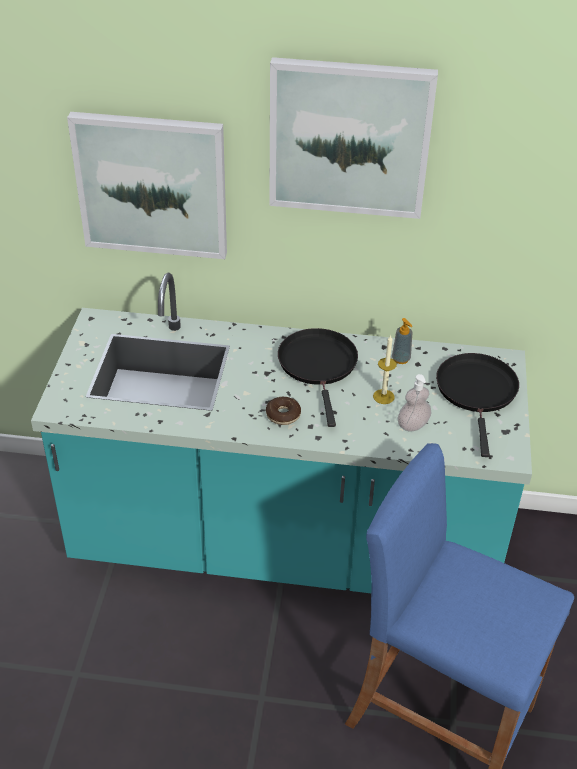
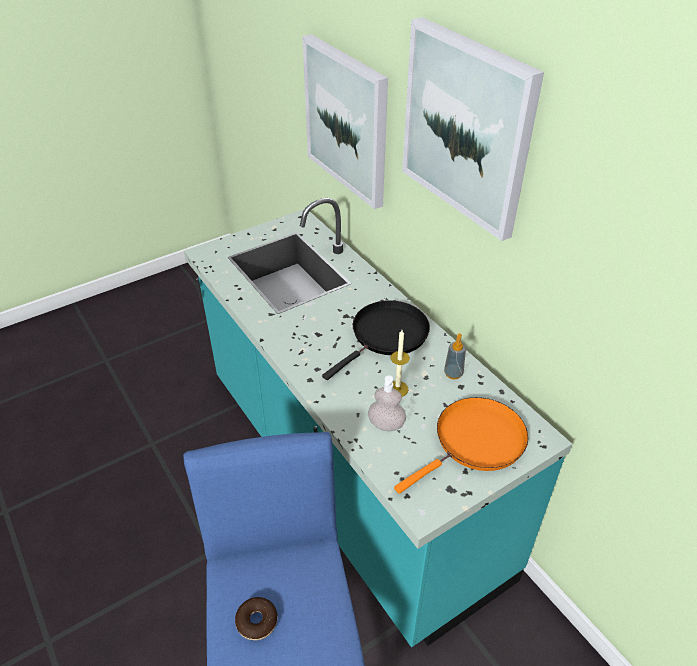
camera: 50 degrees right, 0 degrees up
donut [266,397,301,425] -> donut moved to [235,597,278,640]
black frying pan [436,353,519,457] -> orange frying pan [394,397,528,494]

